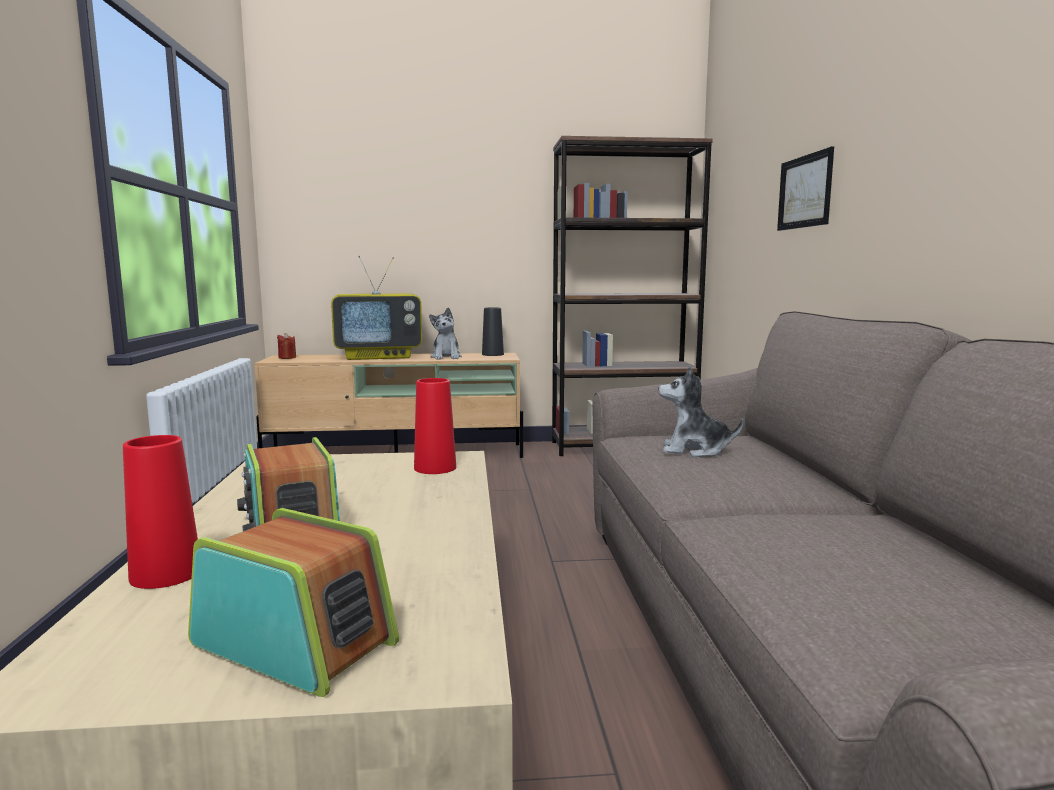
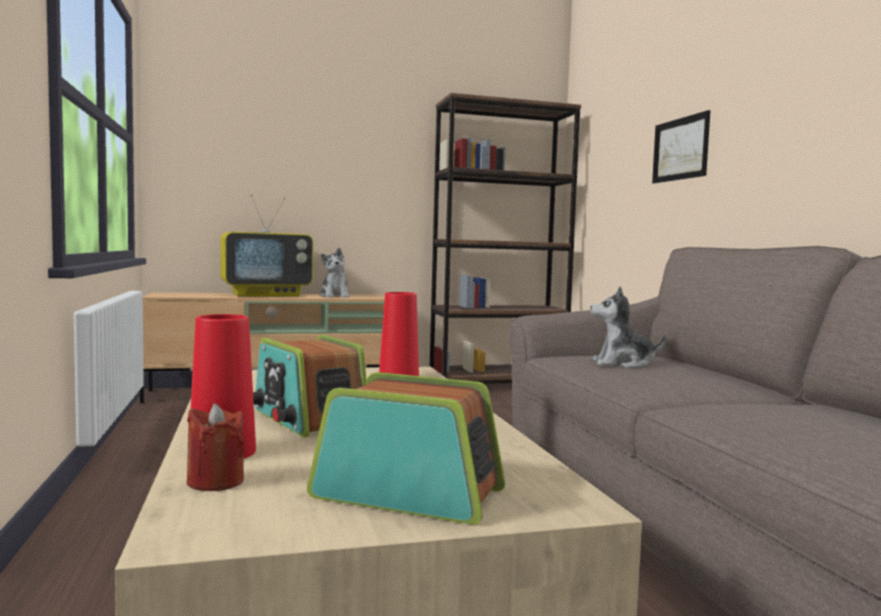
camera: 10 degrees left, 5 degrees down
red candle [277,333,296,359] -> red candle moved to [187,403,244,491]
black vase [482,307,504,356] -> none

